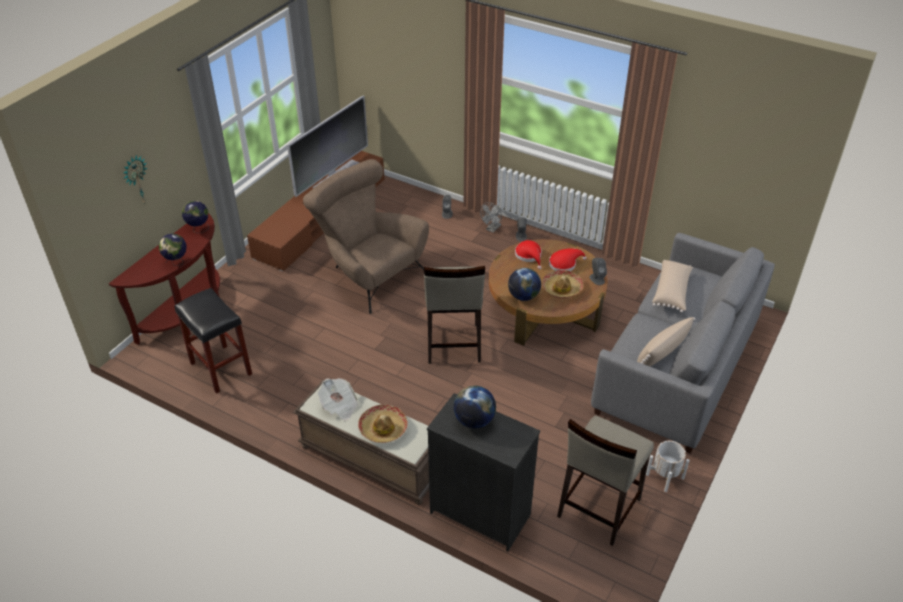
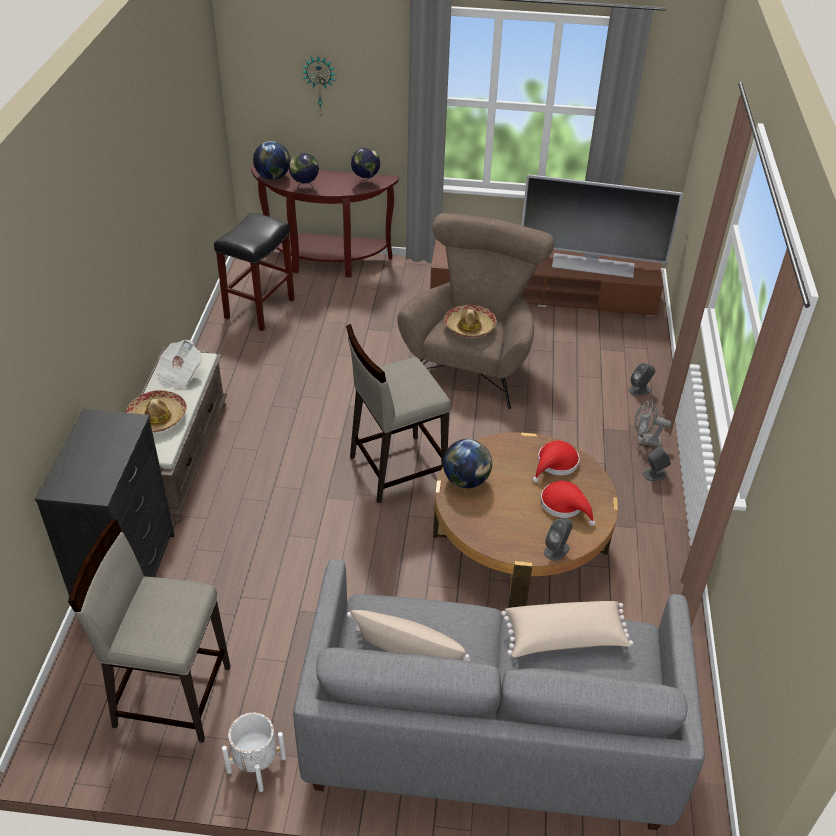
camera: 65 degrees right, 0 degrees up
globe [454,386,496,429] -> globe moved to [253,141,291,180]
hat [542,270,584,298] -> hat moved to [444,305,496,337]

